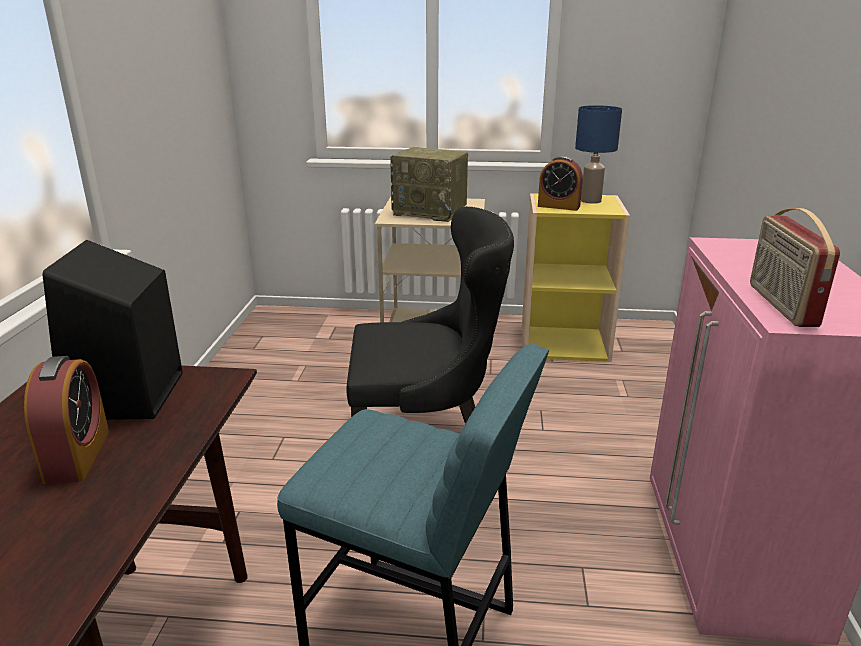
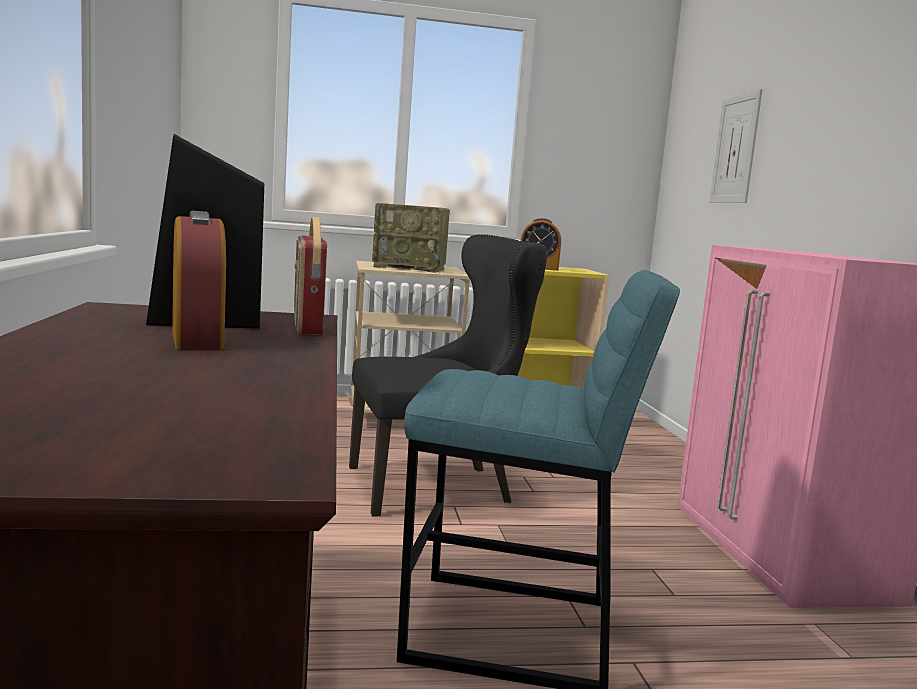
camera: 15 degrees left, 15 degrees down
blue table lamp [575,105,622,204] -> none
radio [750,208,840,327] -> radio moved to [294,217,327,335]
none -> picture [709,89,763,203]

